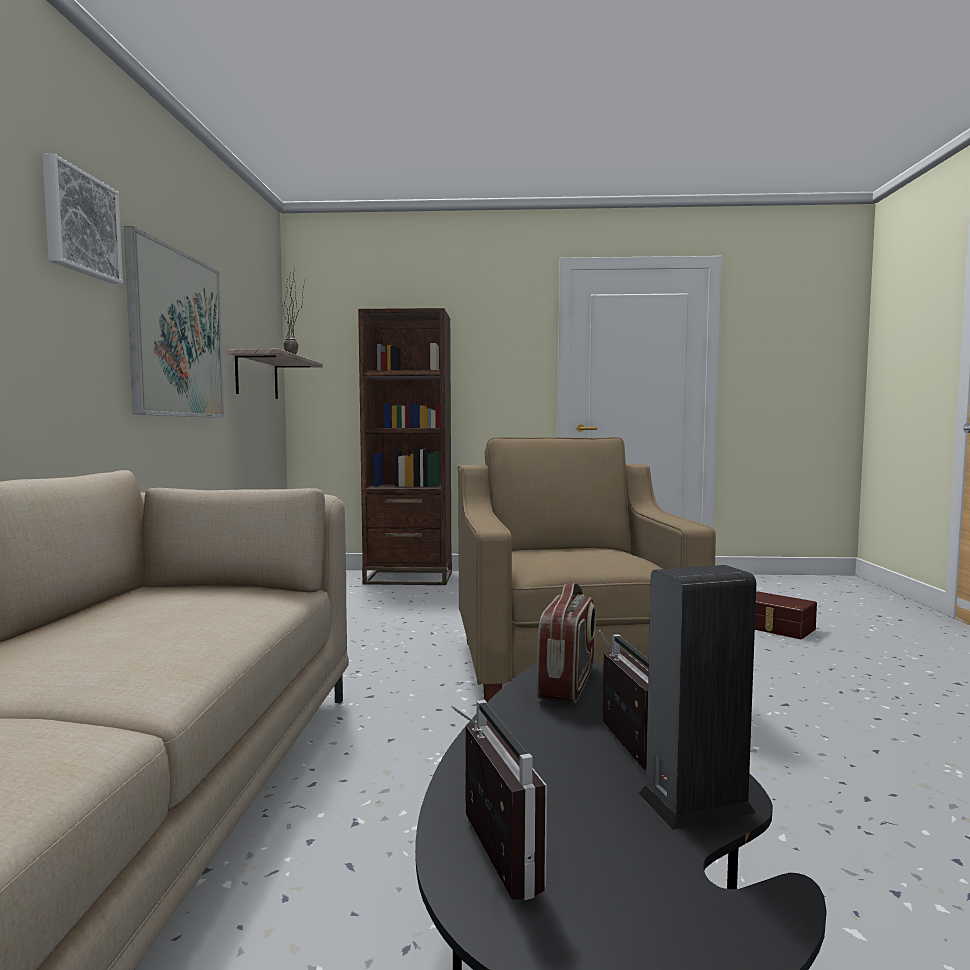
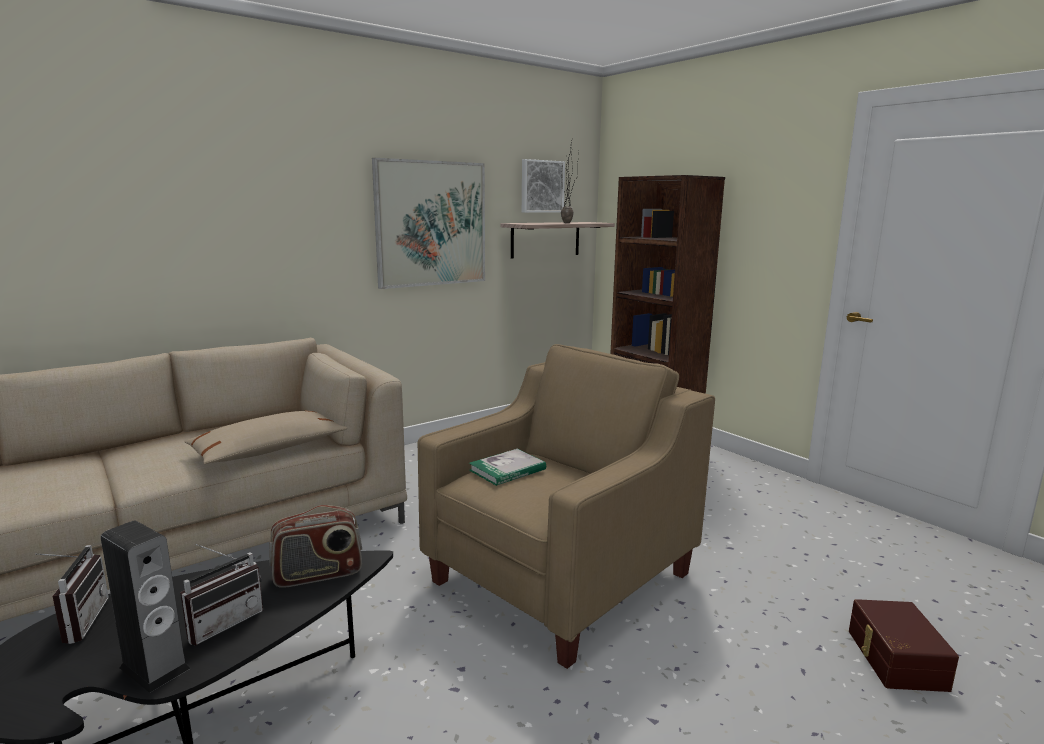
camera: 50 degrees right, 10 degrees up
picture [42,154,123,284] -> picture moved to [522,159,565,213]
radio [451,700,547,900] -> radio turned 45 degrees counterclockwise [35,545,109,644]
none -> beige pillow [184,411,348,464]
none -> book [469,449,546,486]

